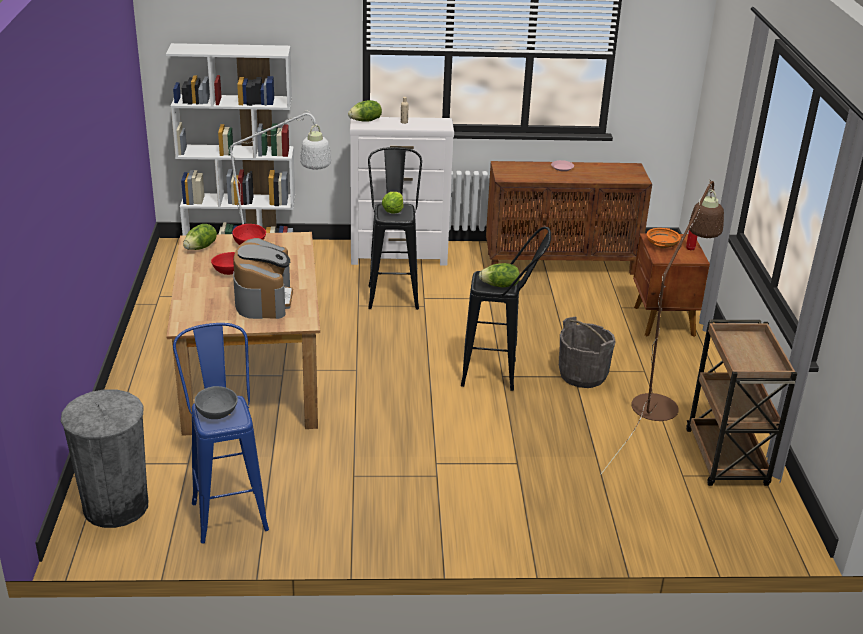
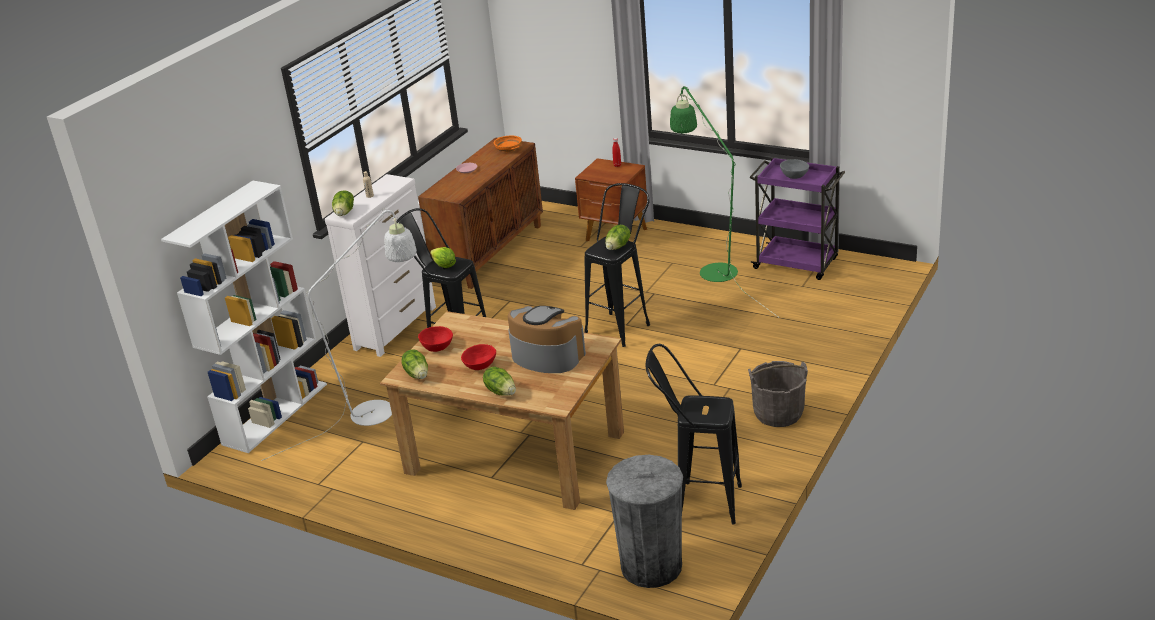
camera: 55 degrees left, 0 degrees up
blue stool [173,323,269,543] -> black stool [646,344,742,525]
grey bowl [194,386,238,419] -> grey bowl moved to [780,159,809,179]
grey bucket [559,316,616,388] -> grey bucket moved to [748,361,808,427]
brown floor lamp [600,180,724,475] -> green floor lamp [670,86,778,317]
orange bowl [647,228,681,249] -> orange bowl moved to [494,135,522,152]
brown cart [686,320,797,486] -> purple cart [750,157,845,280]
none -> lettuce [483,366,516,396]

